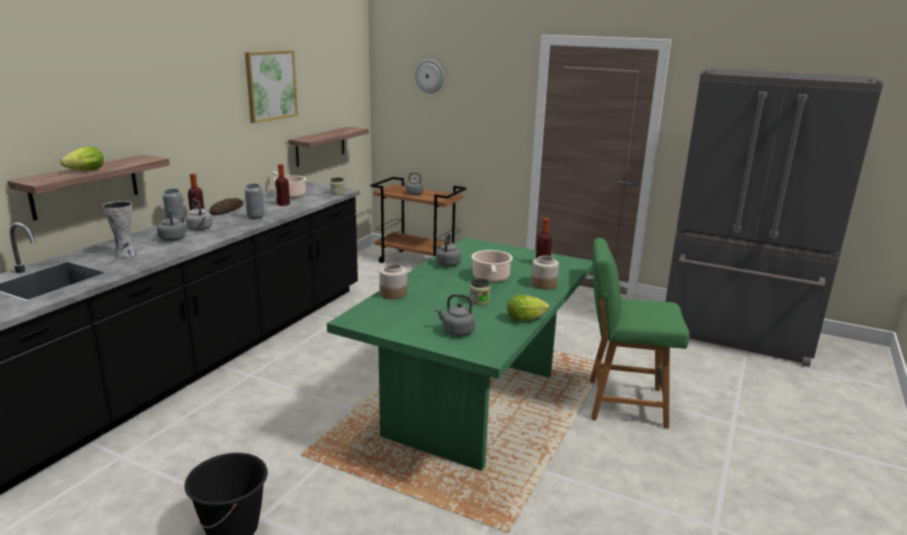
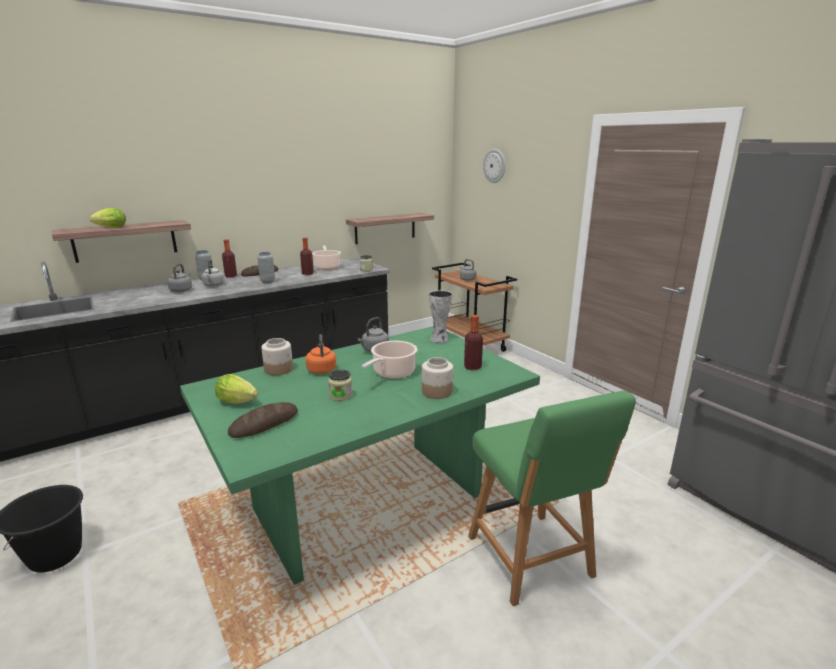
camera: 30 degrees right, 0 degrees up
vase [103,201,136,258] -> vase moved to [428,290,453,343]
picture [245,50,298,123] -> none
grey kettle [435,294,475,336] -> bread [228,402,298,438]
lettuce [507,295,549,321] -> lettuce moved to [215,374,258,404]
green chair [590,238,689,429] -> green chair turned 150 degrees counterclockwise [468,391,636,606]
none -> orange kettle [306,334,336,374]

